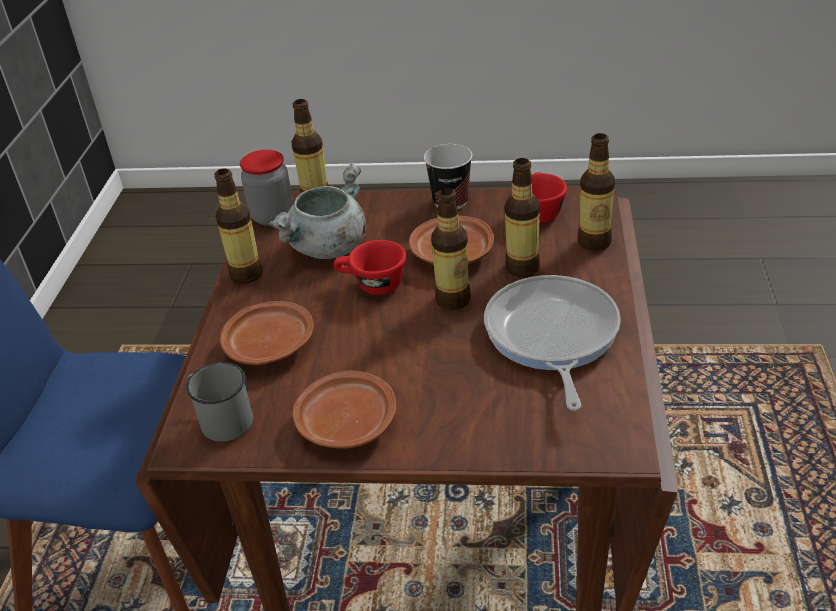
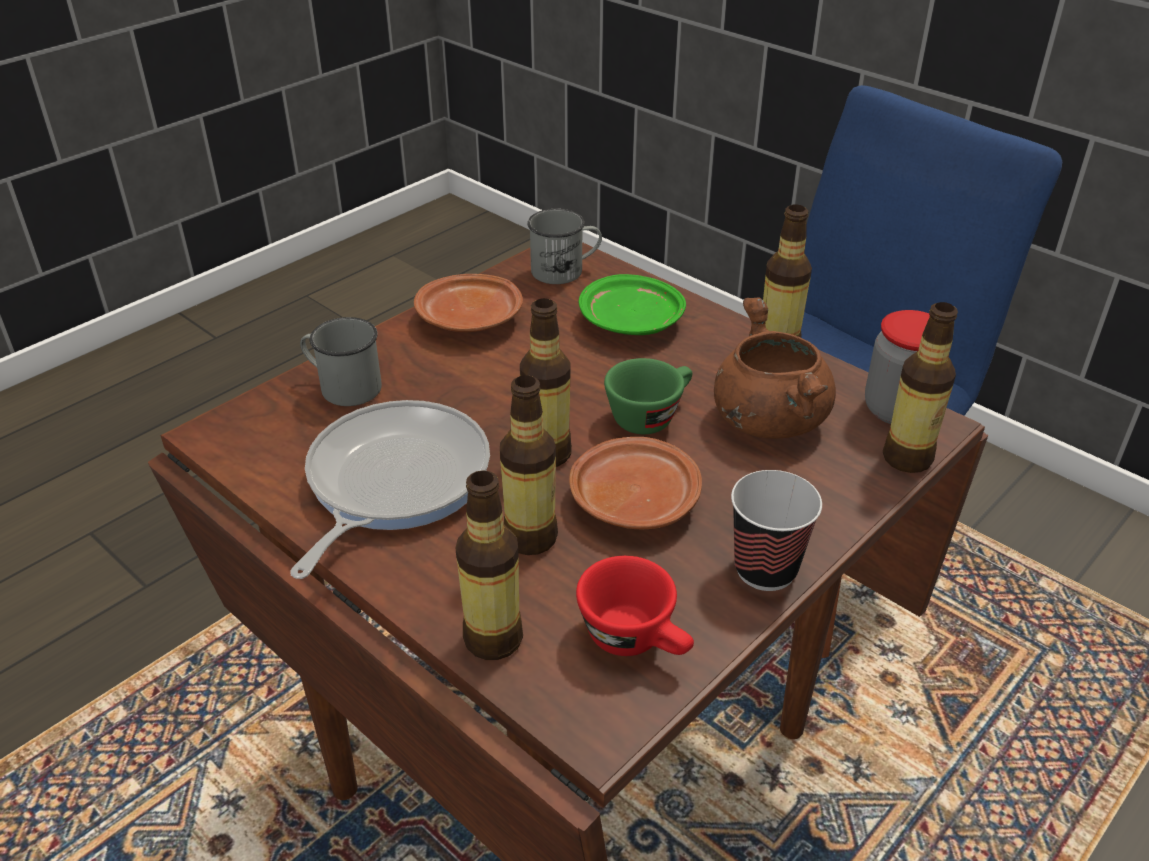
camera: 125 degrees right, 0 degrees up
brown plate [220,301,314,365] -> green plate [579,274,686,335]
grey cooking pot [269,164,366,259] -> brown cooking pot [714,298,836,439]
red cup [333,240,406,295] -> green cup [604,358,692,434]
frying pan [484,275,621,411] -> frying pan turned 105 degrees counterclockwise [291,400,490,579]
none -> grey mug [300,317,382,406]

